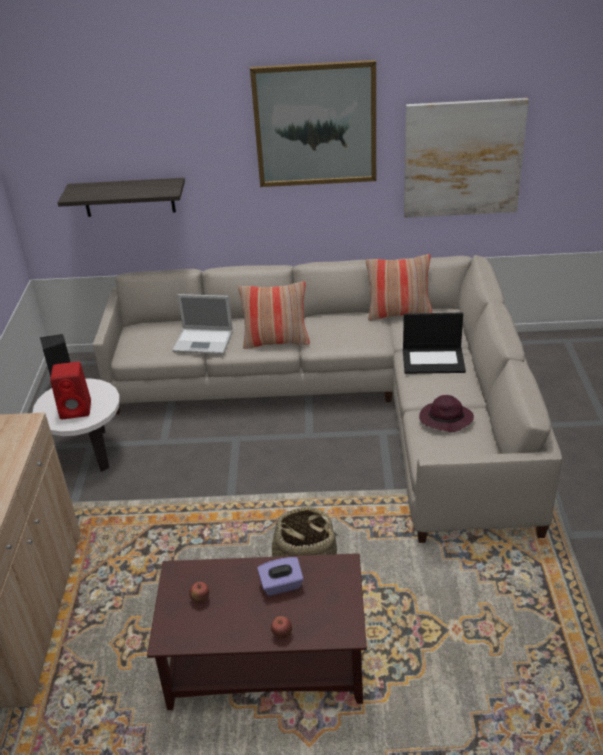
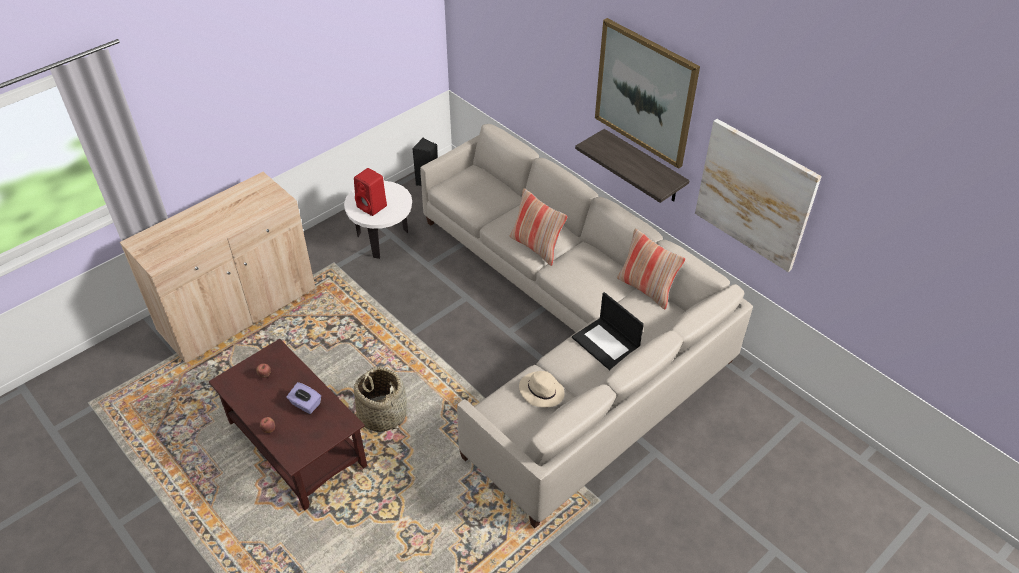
camera: 45 degrees right, 10 degrees up
shelf [58,178,185,217] -> shelf moved to [575,129,690,203]
laptop [172,294,233,354] -> none
purple hat [419,395,474,432] -> beige hat [519,371,565,407]

